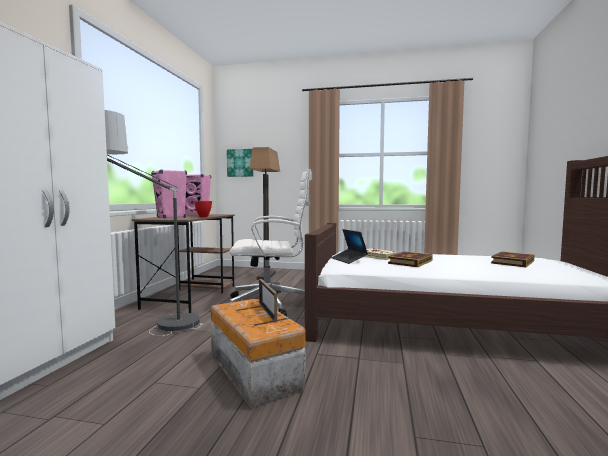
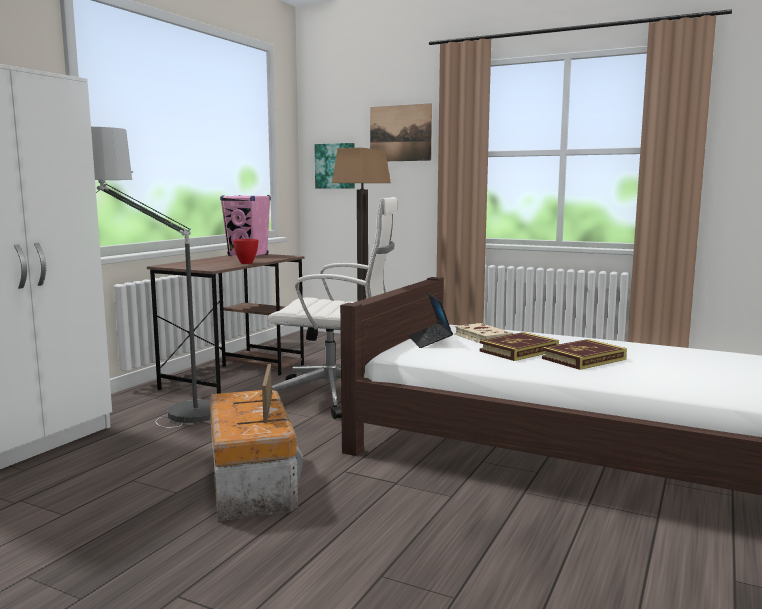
camera: 15 degrees right, 5 degrees up
pink speaker [151,169,187,218] -> none
book [491,251,535,267] -> book moved to [542,339,627,370]
none -> picture [370,103,432,161]

